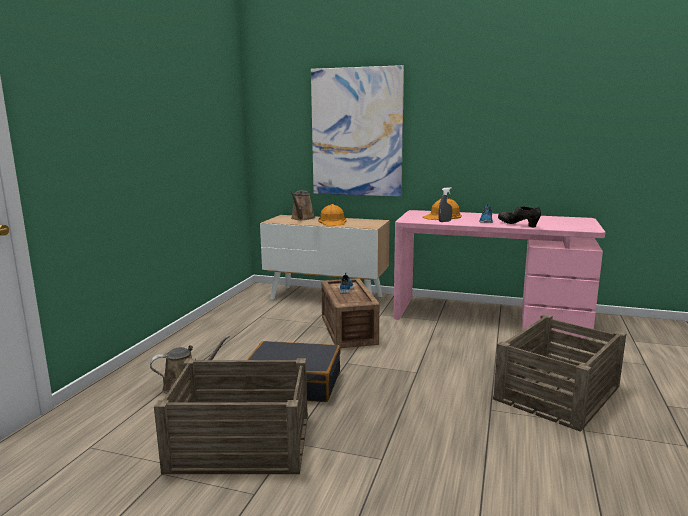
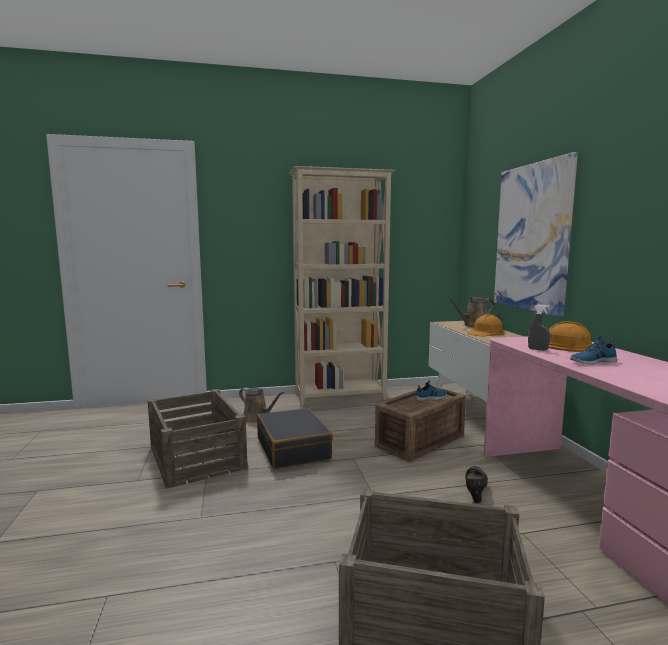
camera: 60 degrees right, 5 degrees down
black shoe [498,206,541,227] -> black shoe moved to [465,466,488,503]
none -> beige bookcase [289,166,395,406]

